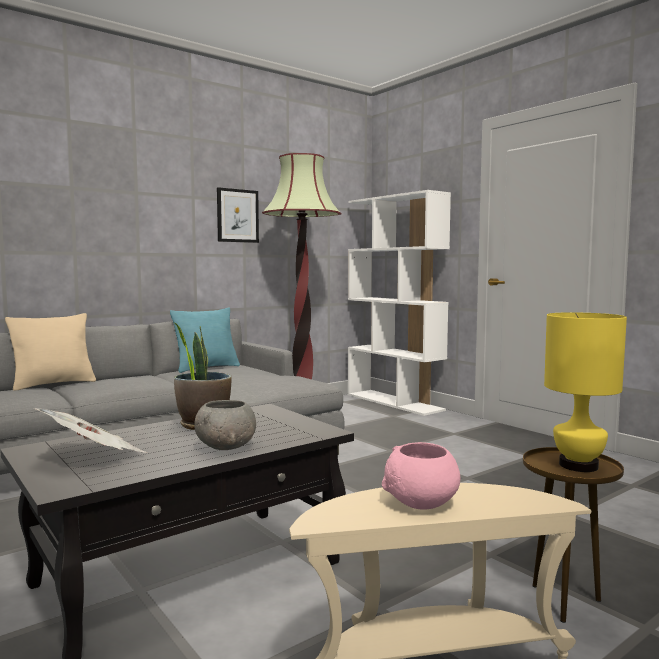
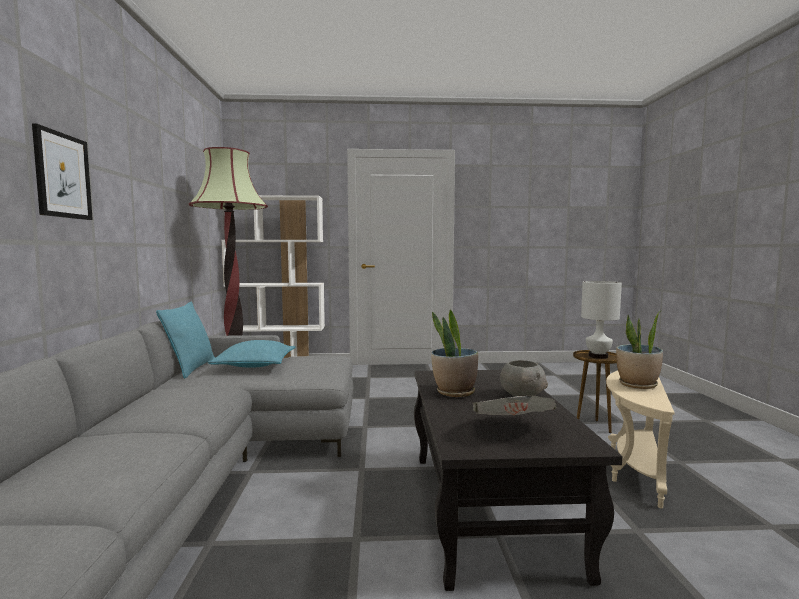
camera: 55 degrees left, 0 degrees up
beige pillow [5,313,96,391] -> none
picture [217,187,259,243] -> picture moved to [32,123,93,220]
pink bowl [382,442,461,510] -> potted plant [616,311,663,389]
yellow table lamp [544,312,627,472] -> white table lamp [581,281,622,359]
none -> turquoise pillow [208,340,296,367]

